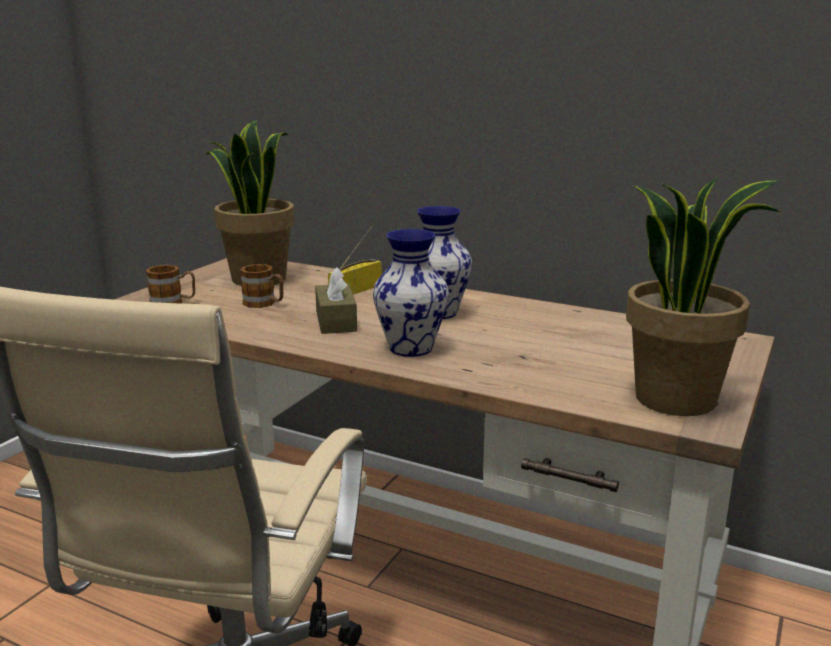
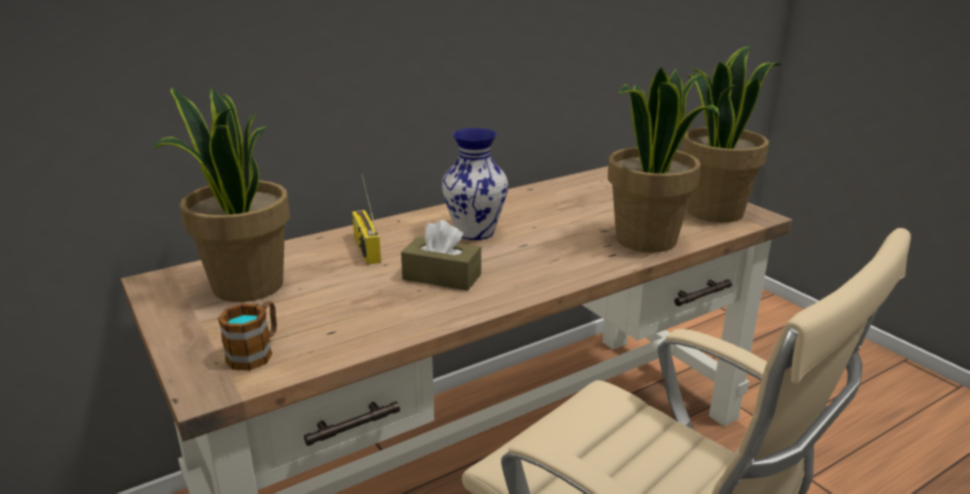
camera: 60 degrees left, 5 degrees up
mug [240,264,283,308] -> none
vase [373,229,449,357] -> none
none -> potted plant [608,67,720,253]

